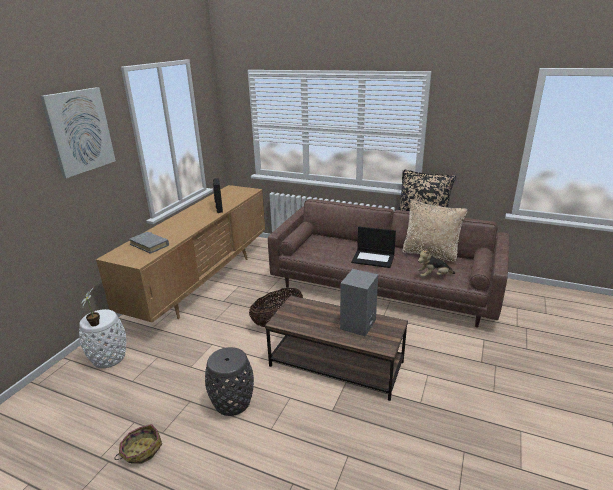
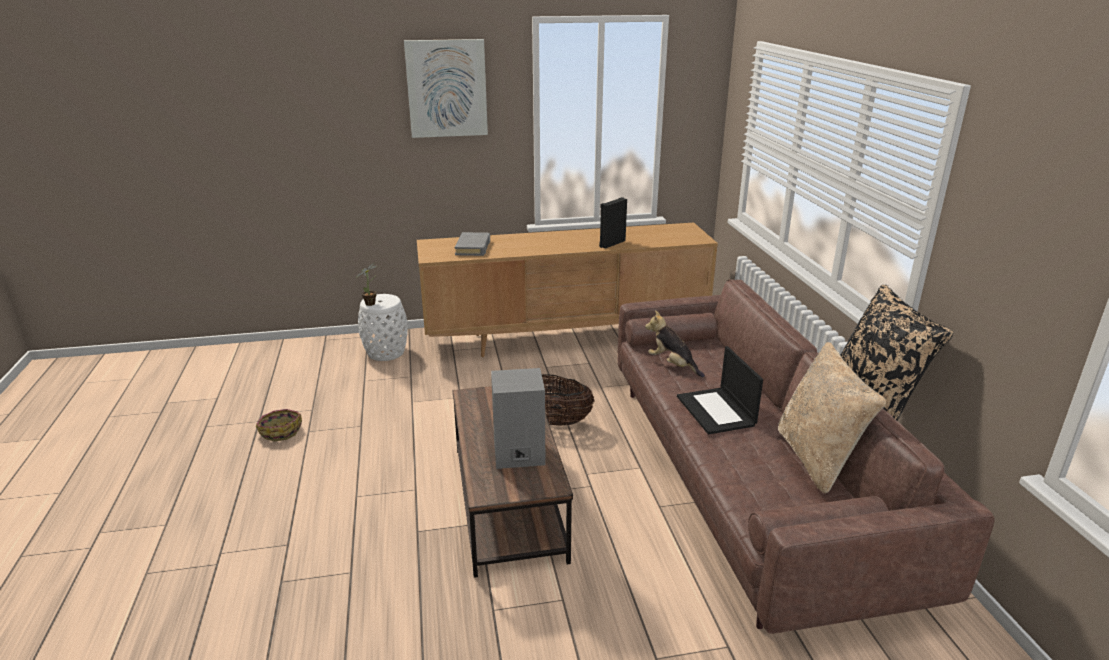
camera: 55 degrees right, 0 degrees up
grey stool [205,347,254,416] -> none
plush toy [418,249,455,277] -> plush toy moved to [645,311,705,377]

